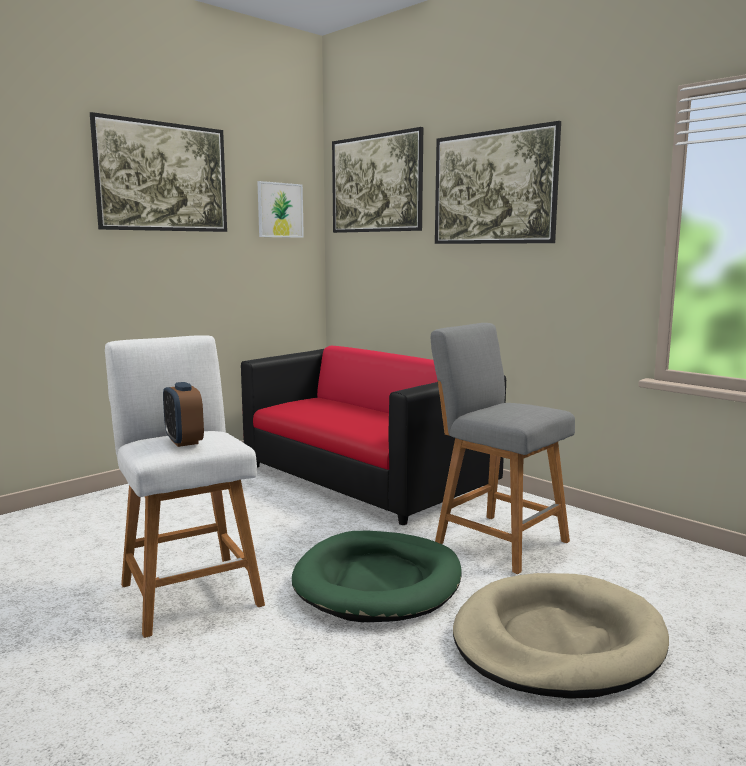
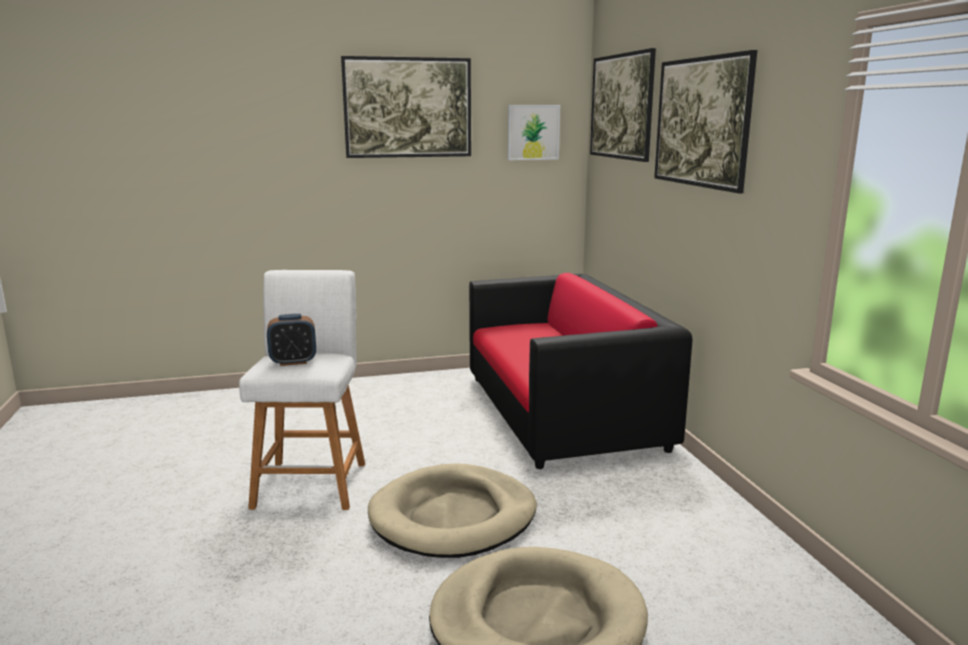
camera: 30 degrees right, 5 degrees up
alarm clock [163,382,204,447] -> alarm clock turned 105 degrees counterclockwise [267,314,316,366]
green dog bed [292,531,461,622] -> beige dog bed [368,463,537,558]
grey stool [430,323,575,574] -> none

